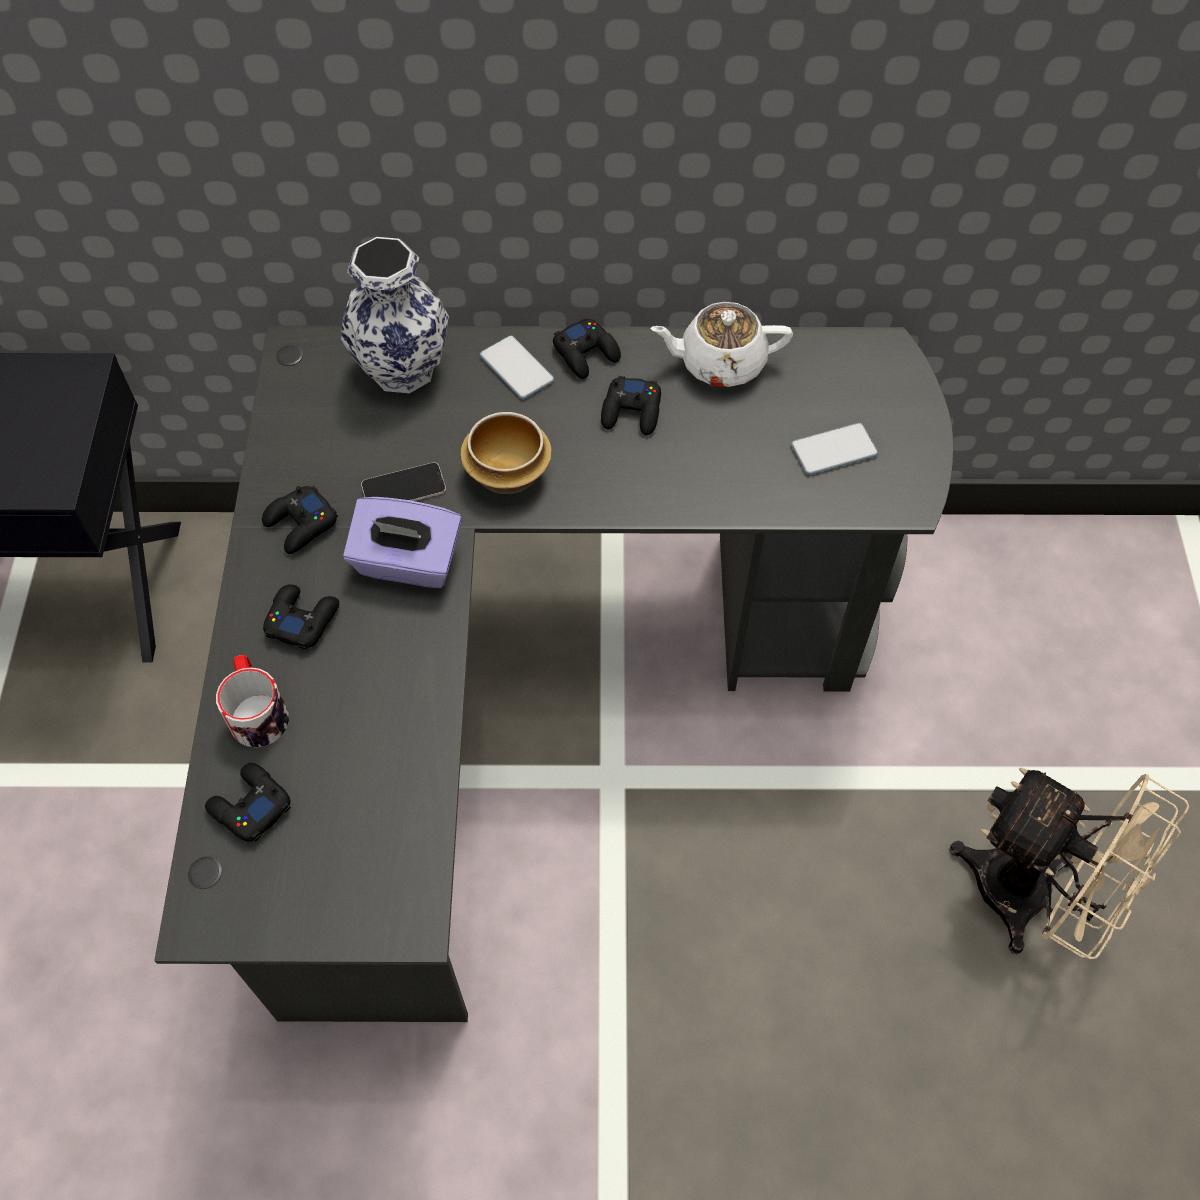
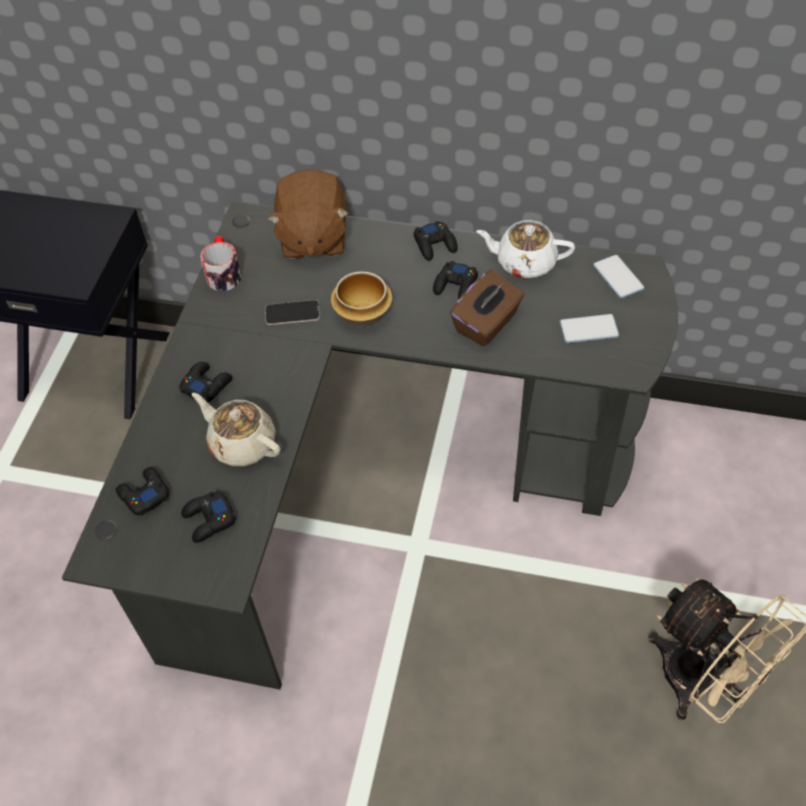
camera: 15 degrees right, 5 degrees down
mug [216,654,289,748] -> mug moved to [200,236,241,291]
black game controller [262,486,338,554] -> black game controller moved to [181,491,237,543]
vase [341,237,449,393] -> brown plush toy [268,169,349,259]
purple tissue box [343,497,462,588] -> none
phone [480,335,554,399] -> phone moved to [593,255,645,299]
none -> beige teapot [192,393,280,466]
none -> brown tissue box [450,269,524,346]

